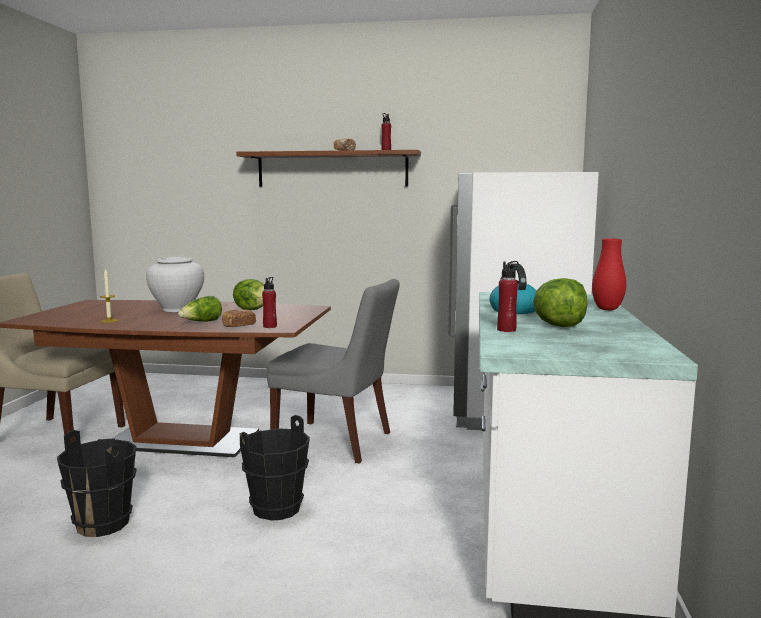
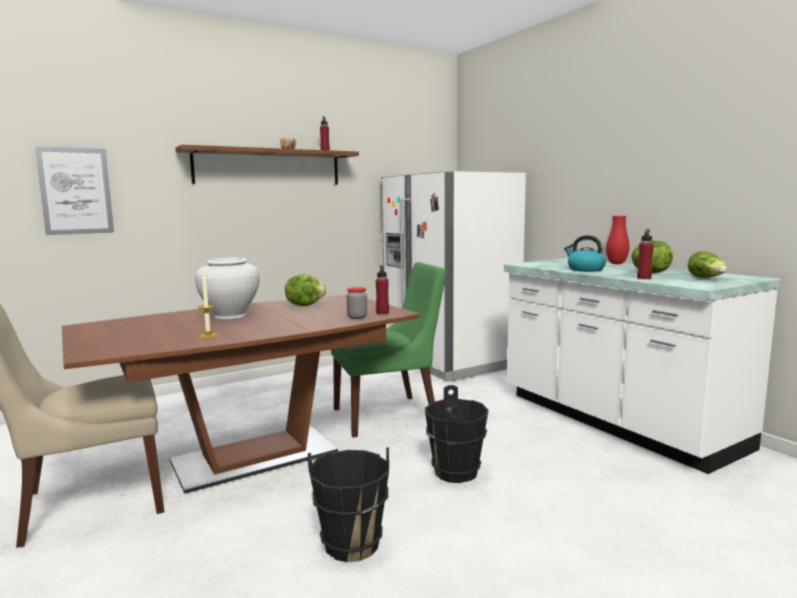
camera: 40 degrees left, 0 degrees up
lettuce [178,296,222,322] -> lettuce moved to [688,251,727,278]
bread [222,309,256,327] -> jar [347,287,367,319]
grey chair [267,279,400,463] -> green chair [331,262,447,438]
none -> picture [35,146,114,235]

